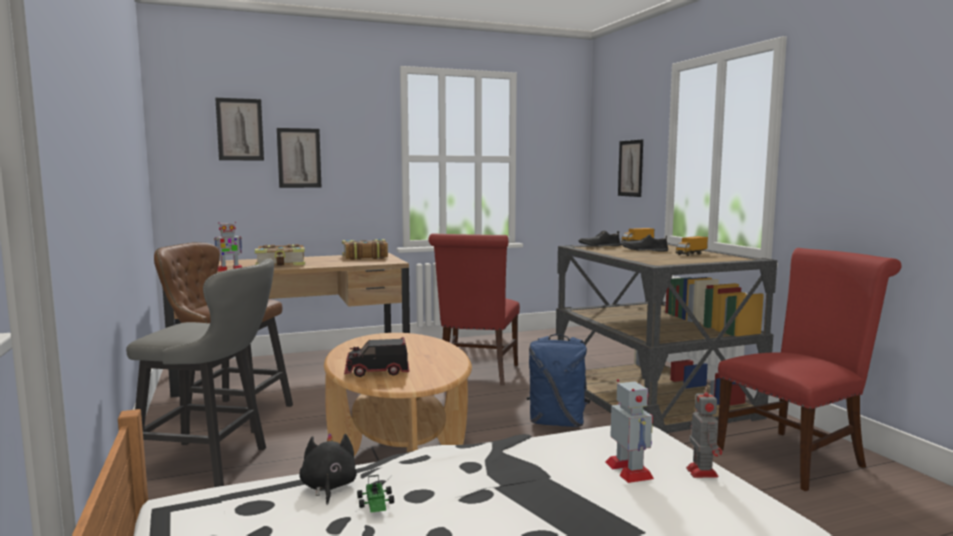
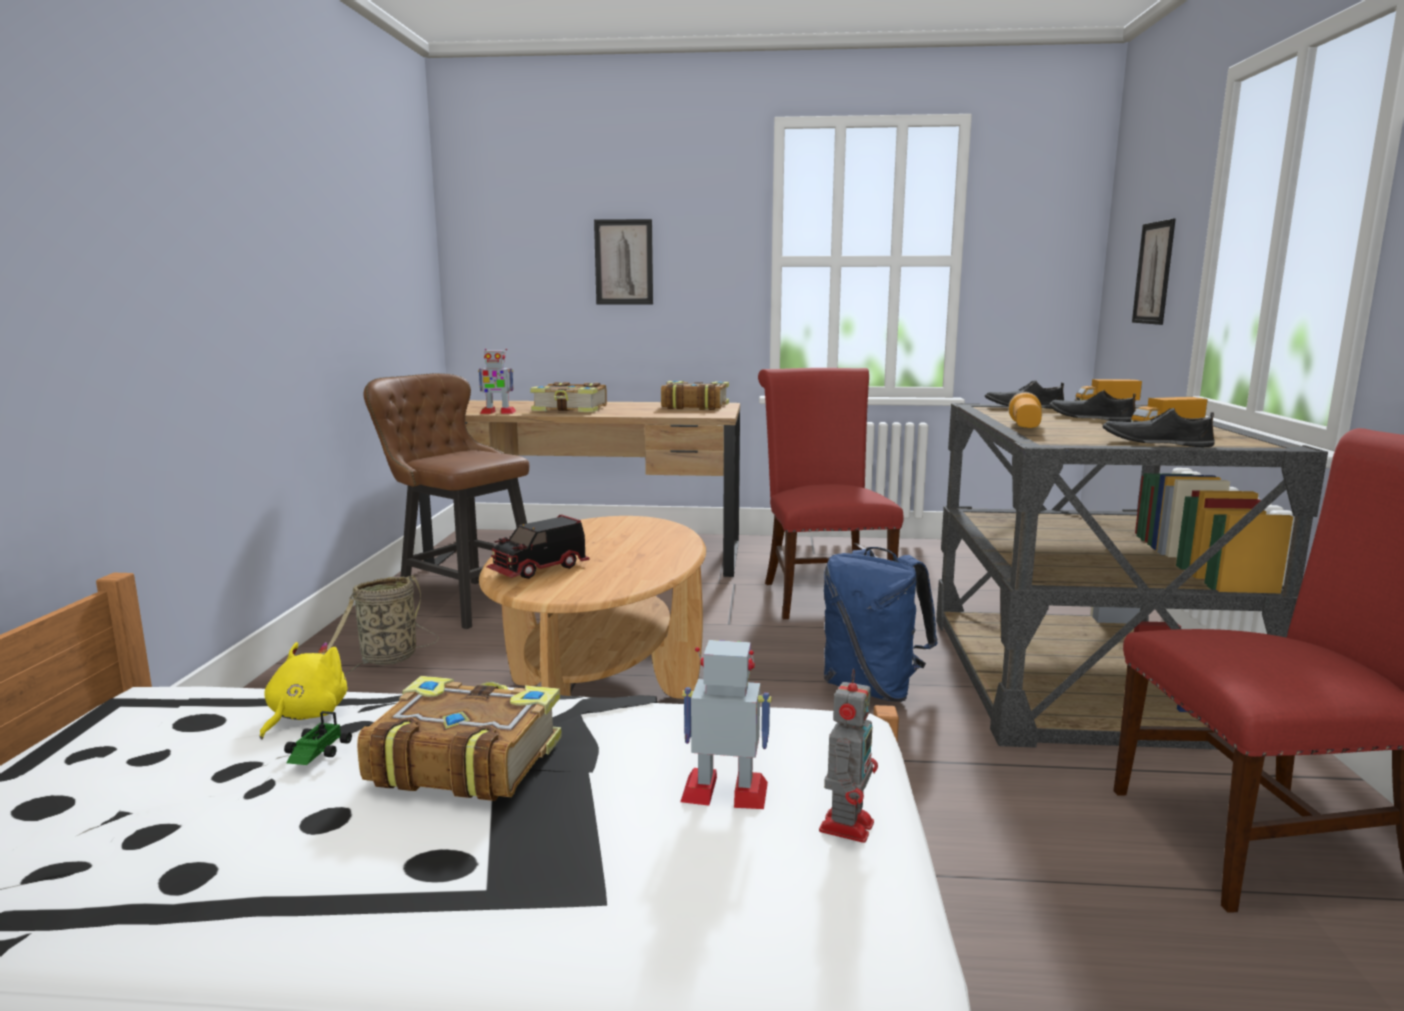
camera: 25 degrees right, 5 degrees up
grey stool [126,258,274,487] -> basket [327,575,439,675]
picture [215,98,264,161] -> none
black plush toy [299,433,357,505] -> yellow plush toy [260,642,348,739]
toy truck [344,337,409,377] -> toy truck turned 60 degrees counterclockwise [487,515,590,579]
red chair [428,233,520,386] -> red chair turned 135 degrees clockwise [758,368,904,619]
toy robot [606,379,654,483] -> toy robot turned 90 degrees counterclockwise [680,640,772,809]
none -> book [357,676,562,801]
none -> flashlight [1008,392,1042,428]
none -> black shoe [1103,408,1215,447]

